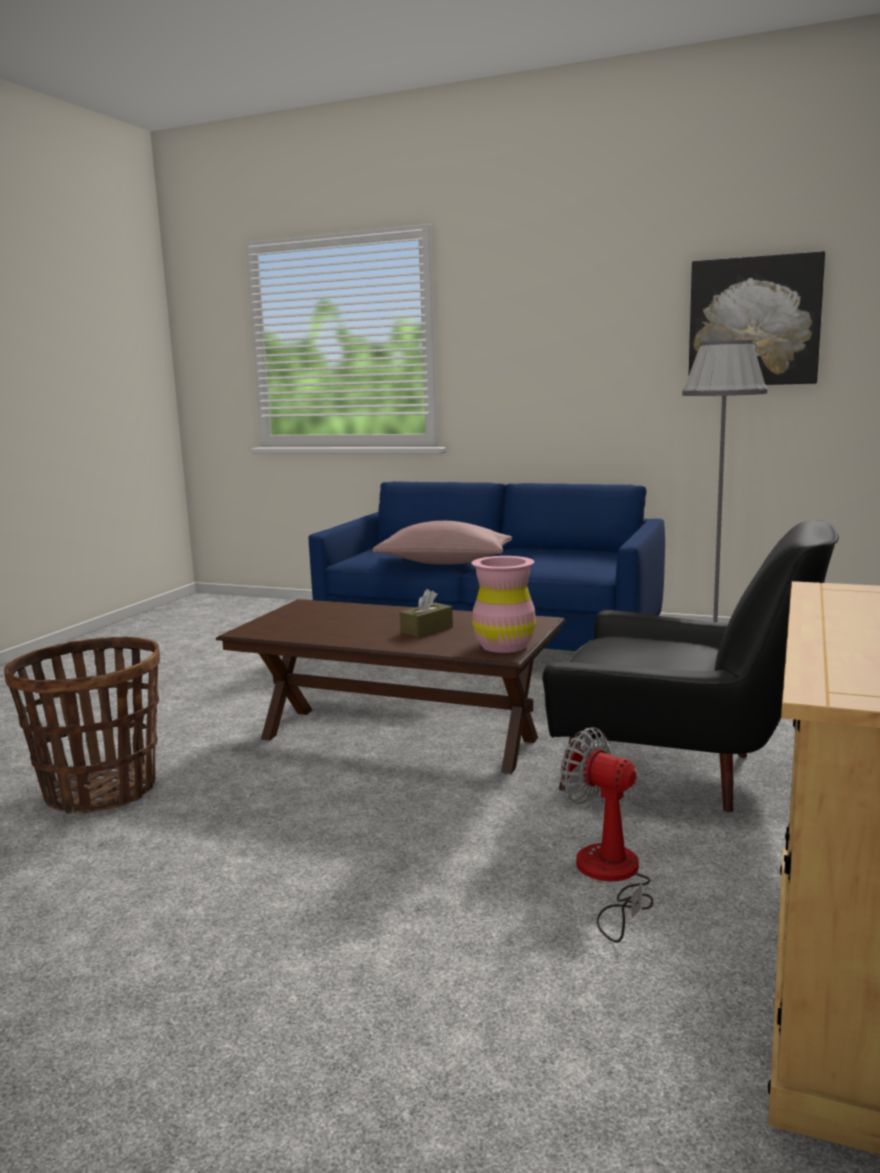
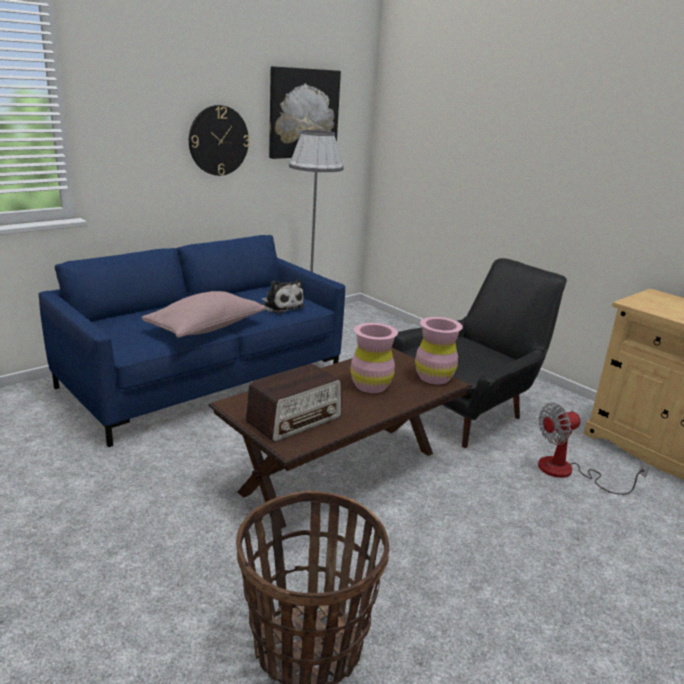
camera: 65 degrees left, 10 degrees up
brown tissue box [400,589,453,637] -> pink vase [350,323,398,393]
none -> wall clock [189,105,250,176]
none -> radio [246,363,342,442]
none -> plush toy [261,279,304,314]

